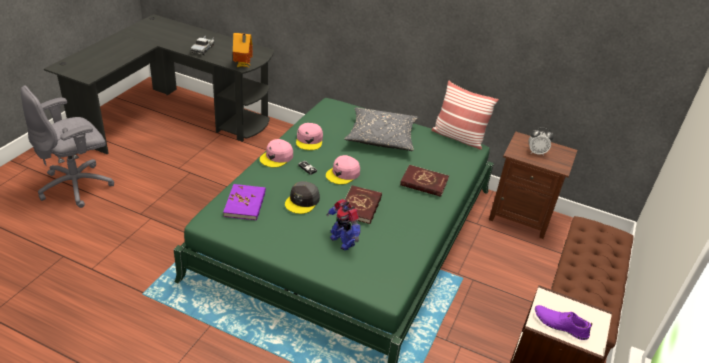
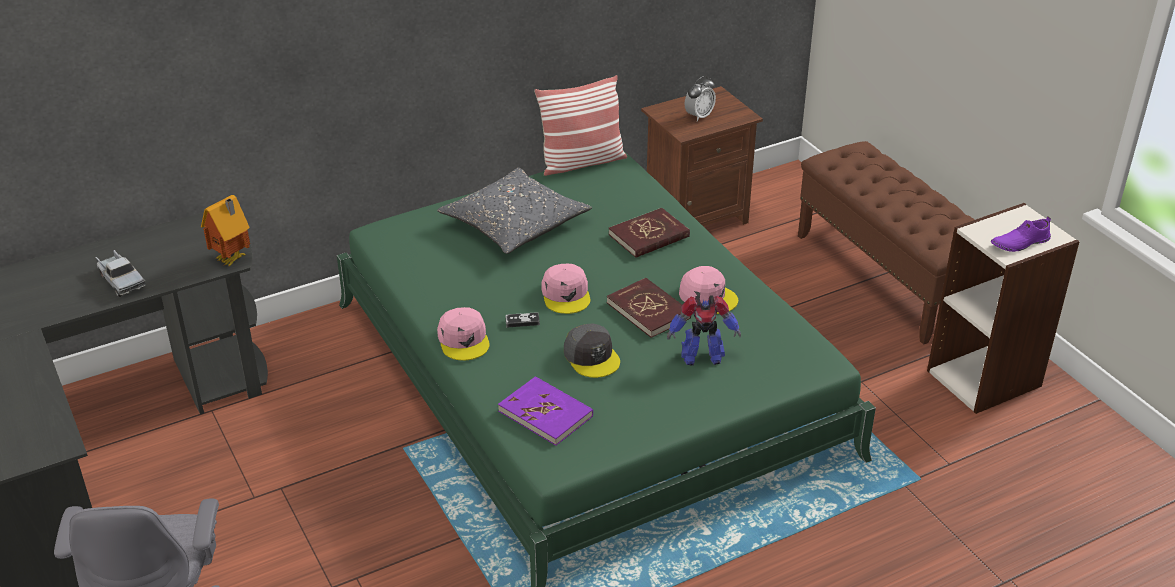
camera: 50 degrees left, 0 degrees up
pink cap [296,123,323,150] -> pink cap moved to [679,266,738,314]

